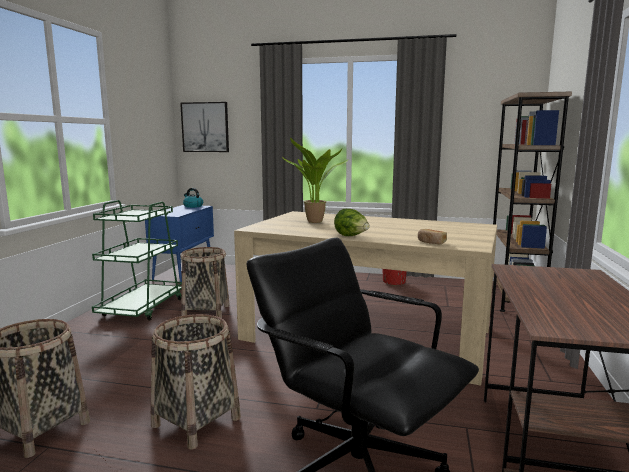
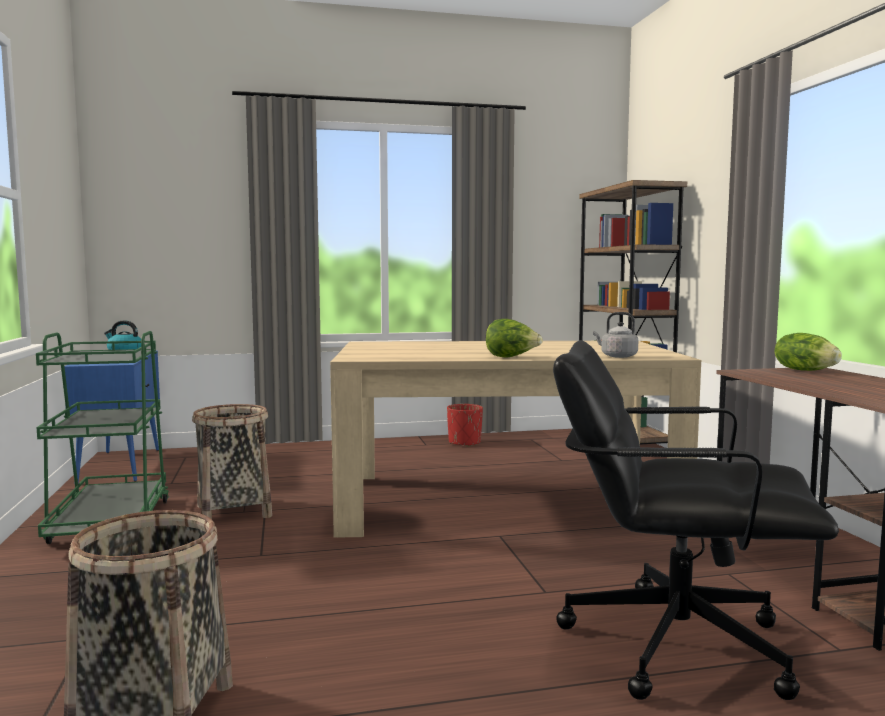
camera: 25 degrees left, 5 degrees down
basket [151,314,241,450] -> none
picture [180,102,229,152] -> none
potted plant [282,138,349,223] -> none
bread [418,229,447,244] -> grey kettle [593,312,638,358]
none -> lettuce [775,333,842,371]

